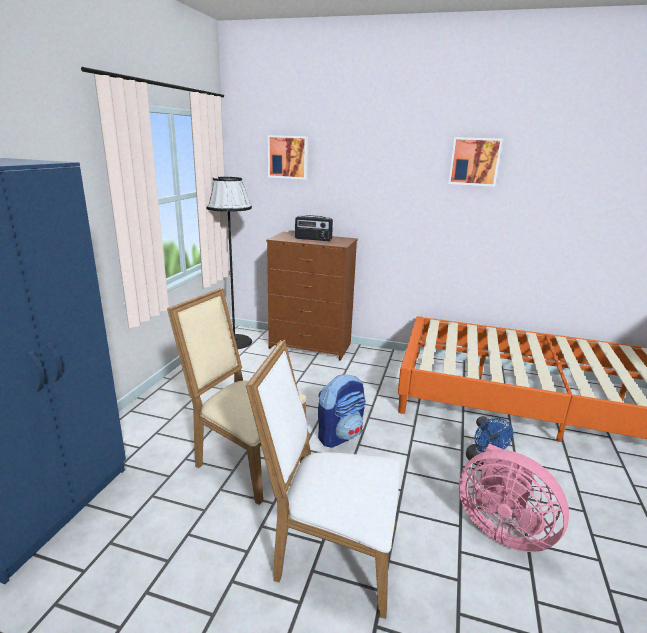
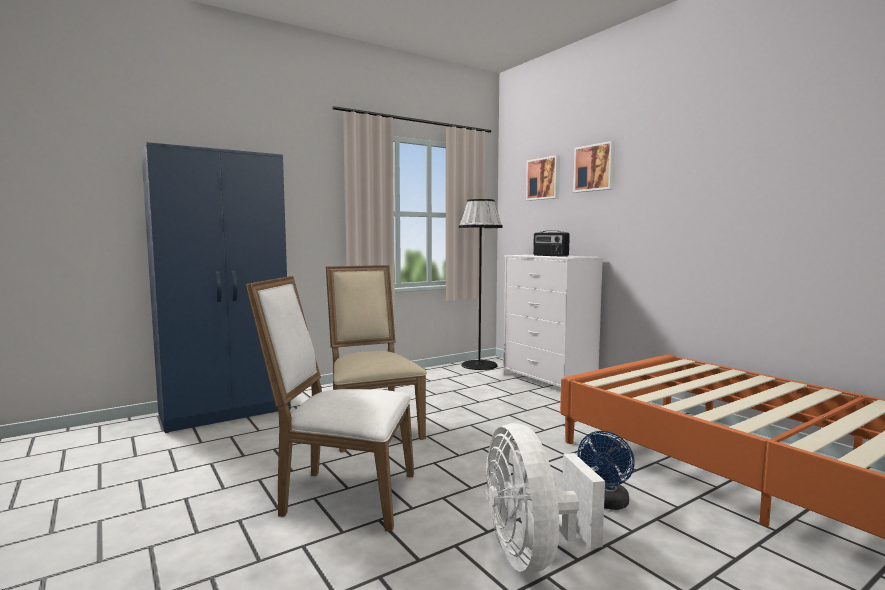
camera: 40 degrees right, 15 degrees down
white chair [246,340,400,619] -> white chair turned 45 degrees counterclockwise [245,276,414,532]
brown dresser [266,232,358,361] -> white dresser [503,255,603,387]
backpack [318,374,366,448] -> none
picture [448,137,503,187] -> picture moved to [573,141,615,193]
pink fan [459,444,569,552] -> white fan [486,423,605,573]

